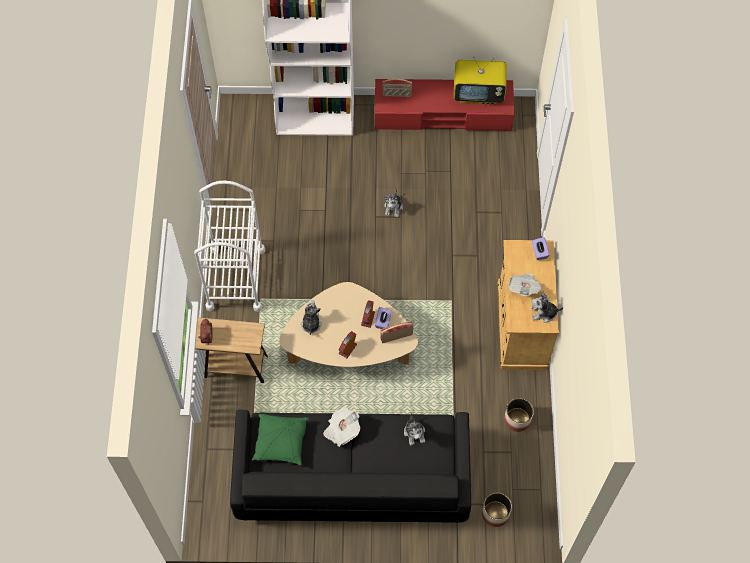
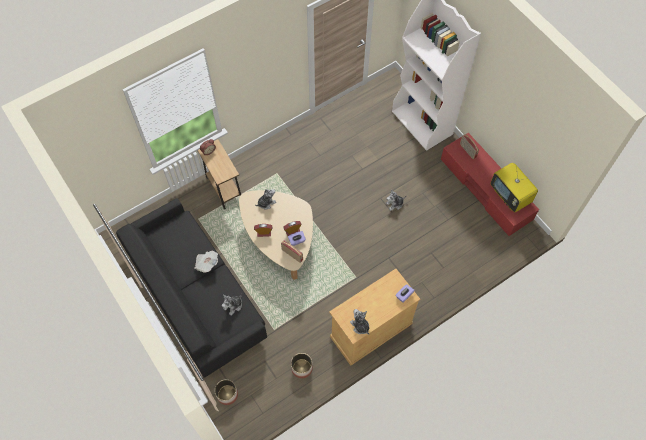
camera: 55 degrees right, 0 degrees up
white cart [194,181,265,312] -> none
green pillow [252,414,309,466] -> none
newspaper [508,273,542,296] -> none

